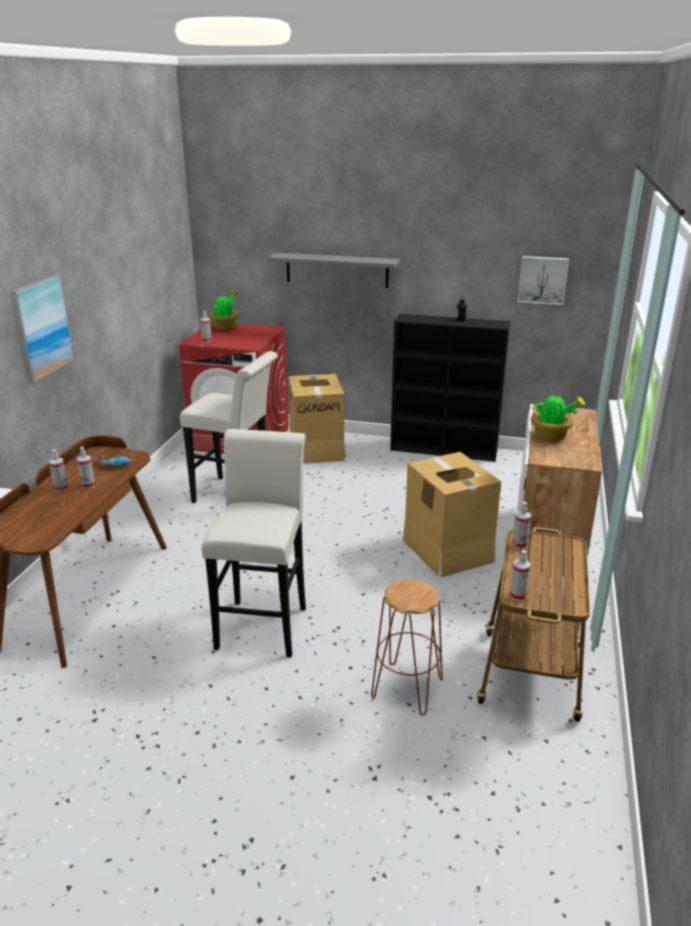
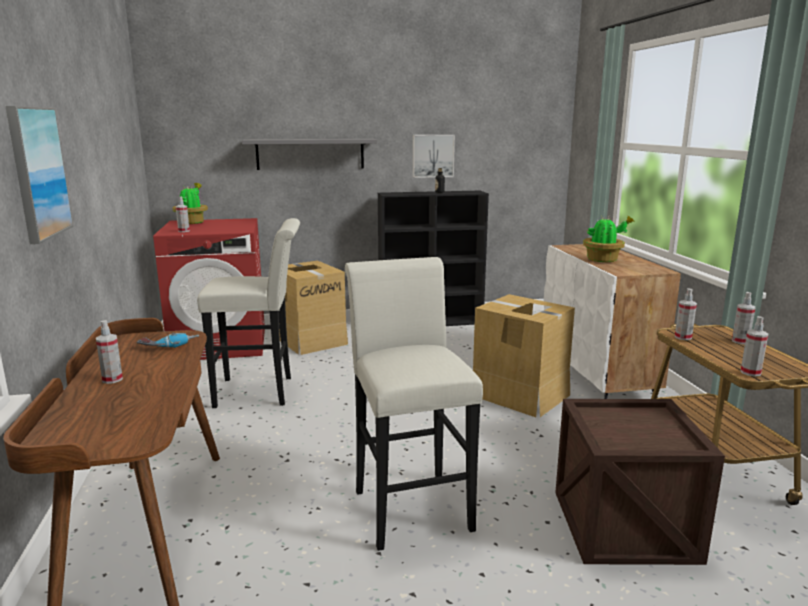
camera: 25 degrees left, 10 degrees down
spray bottle [77,447,95,489] -> spray bottle moved to [732,292,755,344]
brown stool [371,579,443,716] -> crate [555,399,725,565]
picture [517,256,569,305] -> picture moved to [413,135,455,178]

